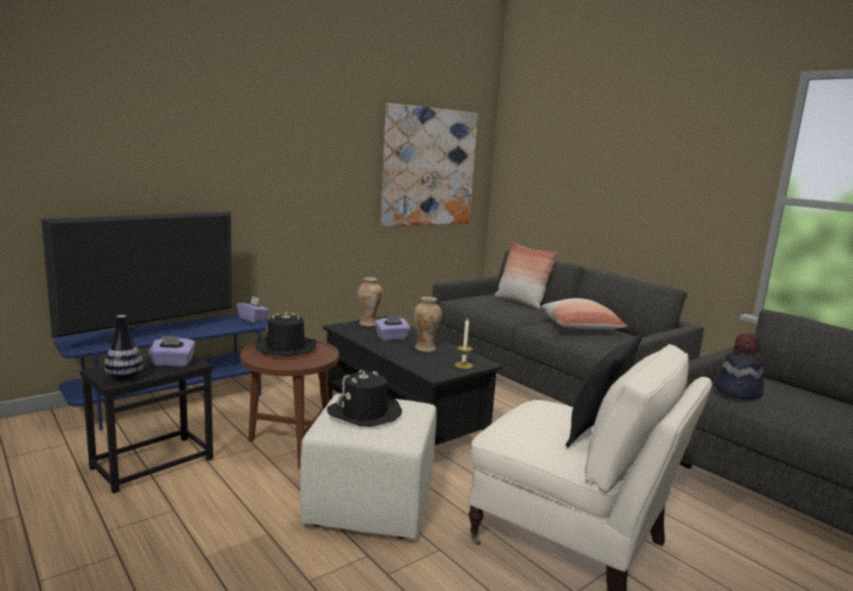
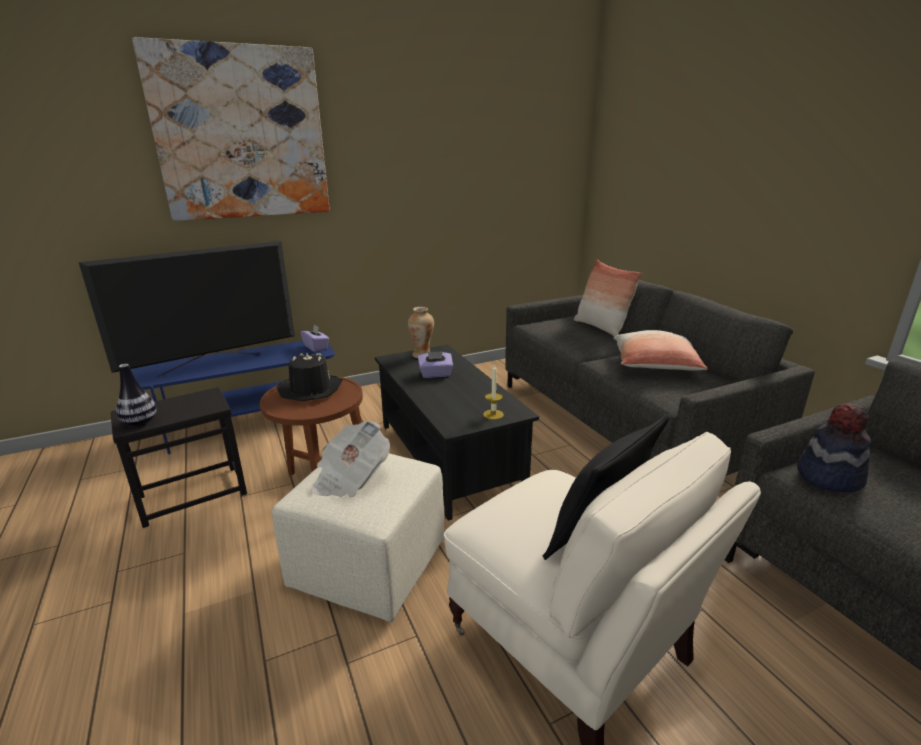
camera: 15 degrees right, 10 degrees up
purple tissue box [148,335,195,367] -> none
black hat [327,370,402,427] -> newspaper [311,421,390,498]
picture [381,103,478,227] -> picture moved to [132,37,330,221]
vase [414,297,442,352] -> none

